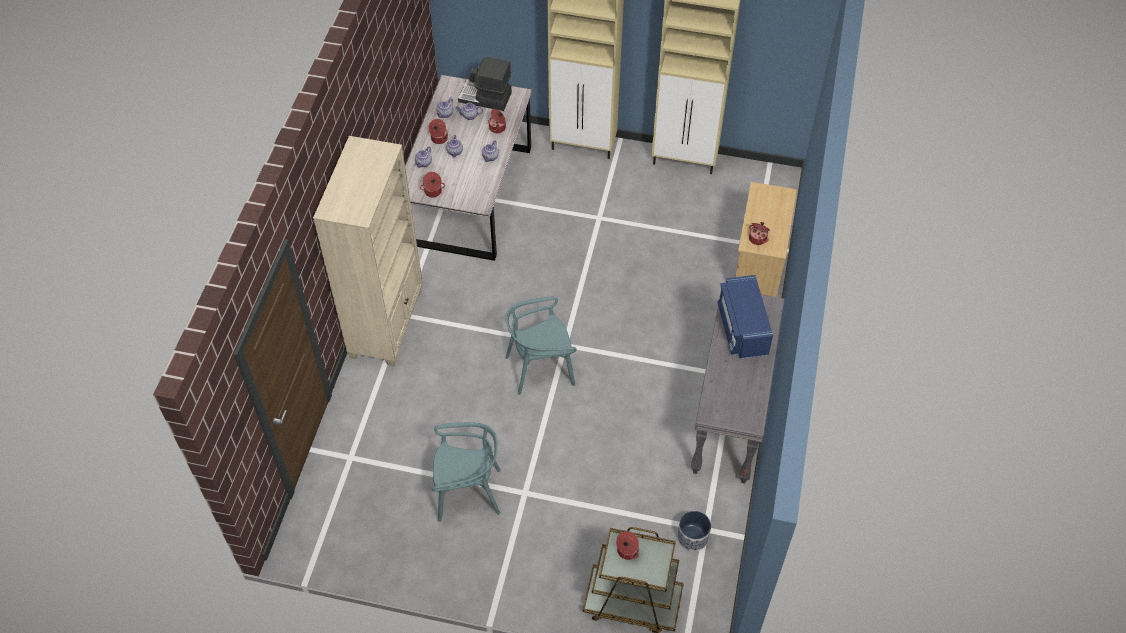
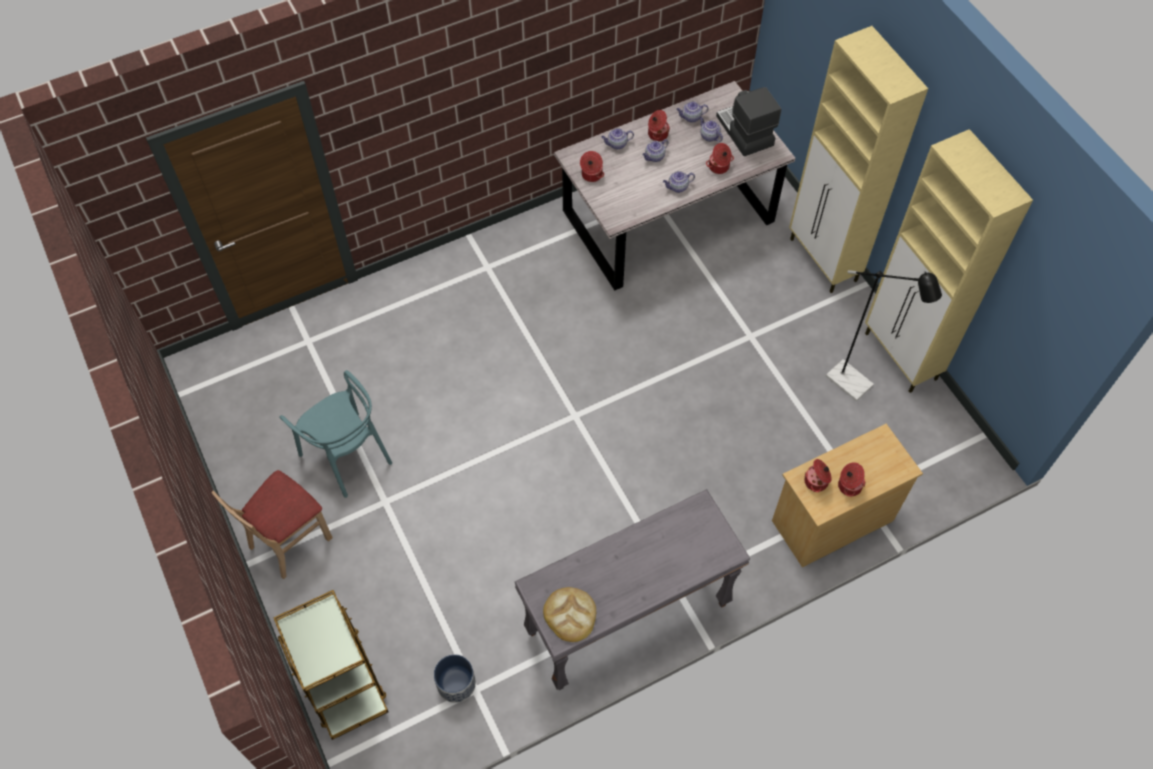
camera: 50 degrees right, 5 degrees up
beige bookcase [313,136,423,367] -> none
turquoise chair [505,297,577,395] -> none
cooking pot [616,531,639,560] -> cooking pot moved to [838,462,865,497]
blue microwave [717,275,773,359] -> none
none -> beige chair [211,470,333,579]
none -> bread [543,587,596,642]
none -> black floor lamp [826,270,942,401]

